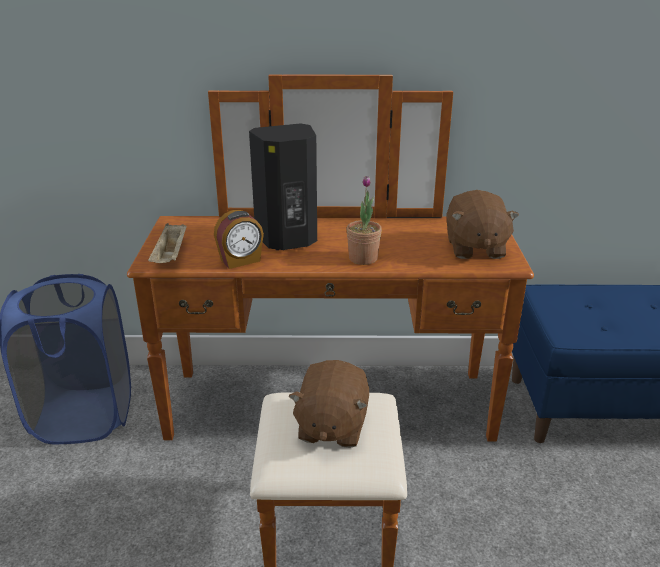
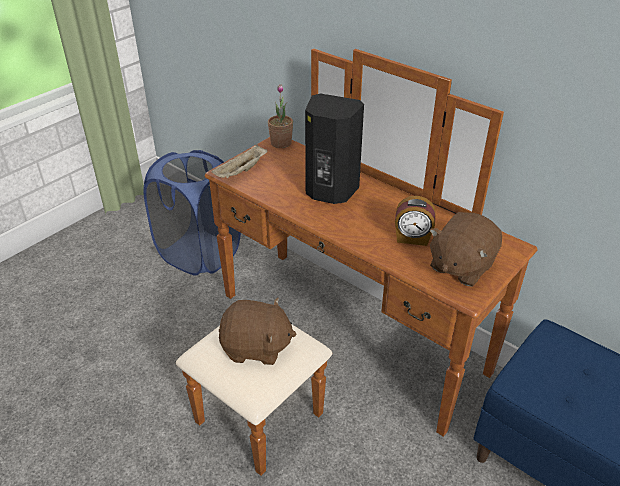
camera: 40 degrees right, 10 degrees up
alarm clock [214,210,264,269] -> alarm clock moved to [395,196,435,246]
brown plush toy [288,360,369,448] -> brown plush toy turned 135 degrees counterclockwise [219,298,297,365]
potted plant [346,176,382,265] -> potted plant moved to [268,84,293,148]

